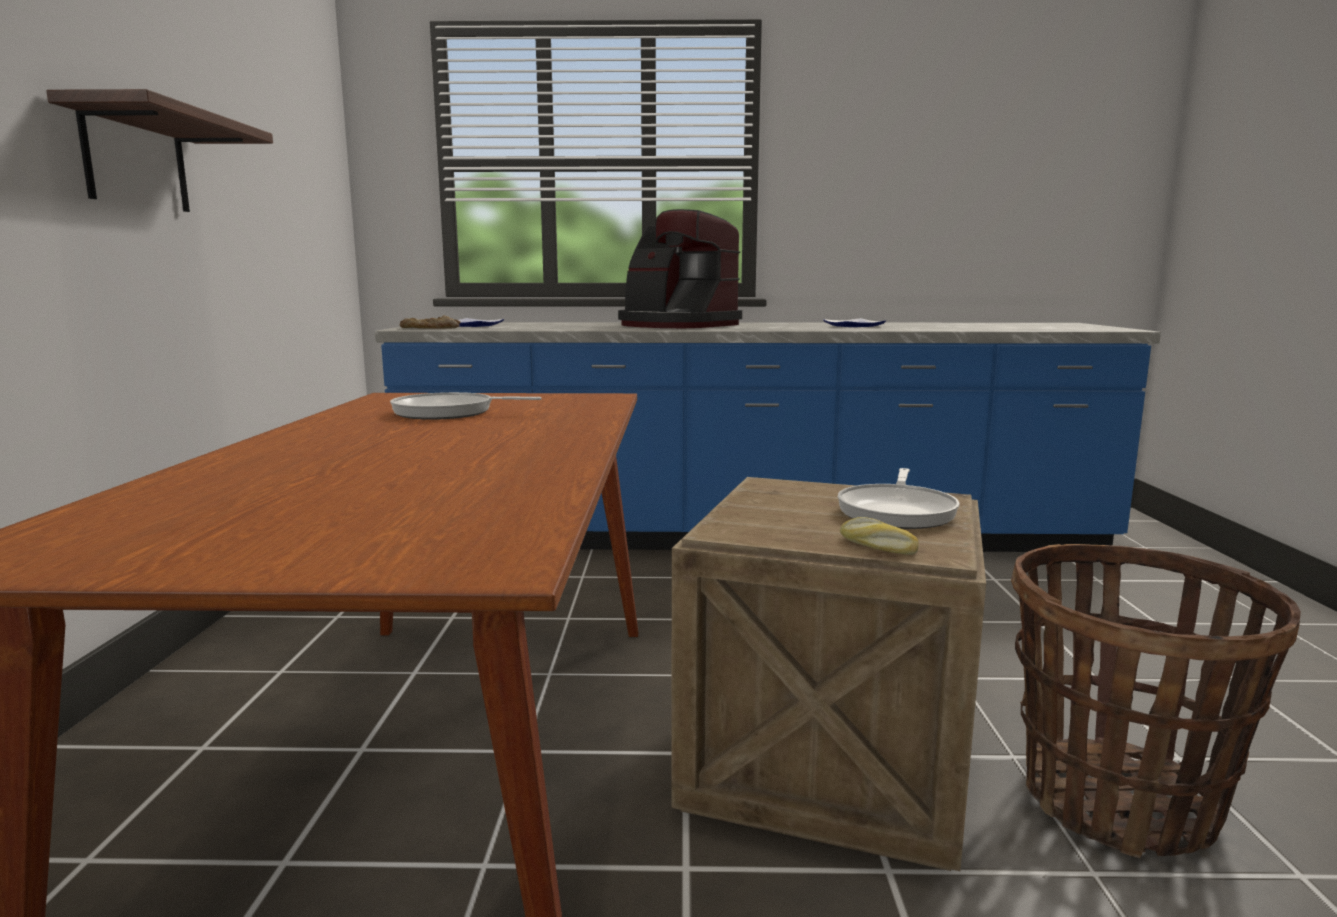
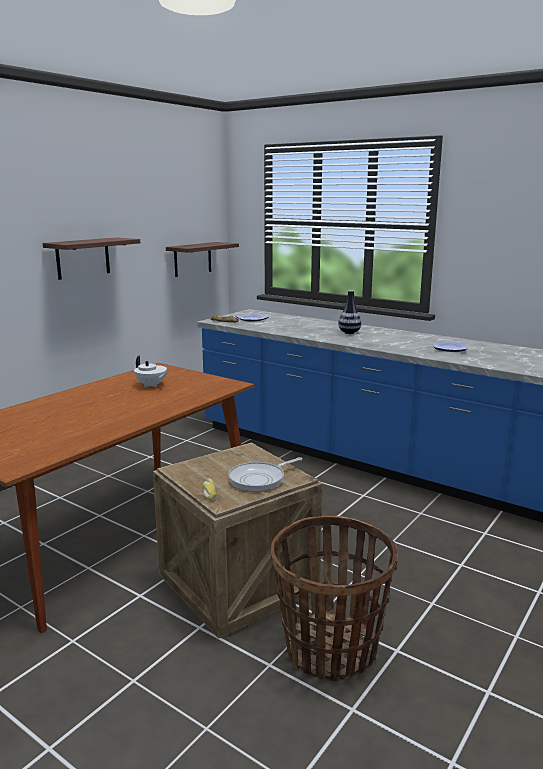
camera: 35 degrees right, 5 degrees up
frying pan [390,392,542,420] -> white teapot [134,355,167,388]
coffee machine [618,209,742,328] -> vase [338,290,361,334]
none -> shelf [166,242,239,277]

